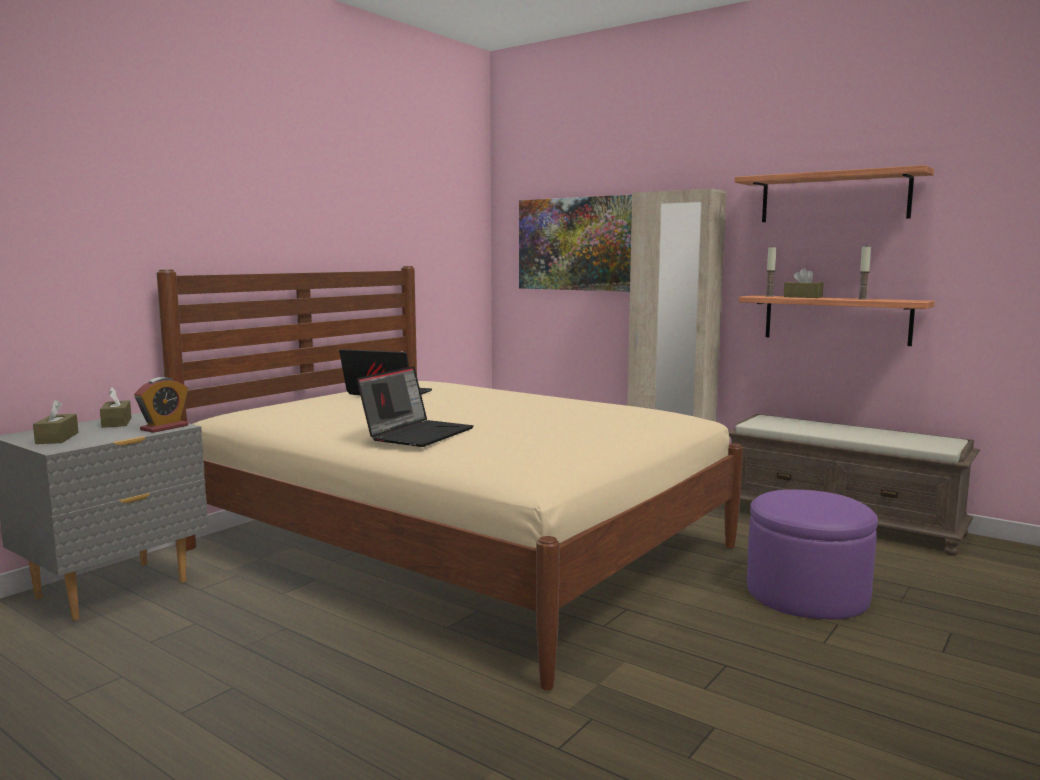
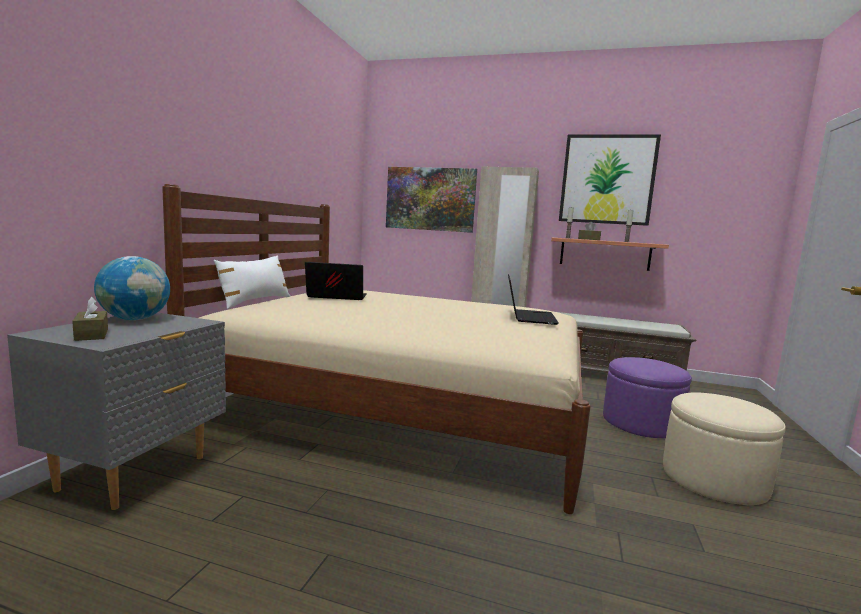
camera: 20 degrees left, 0 degrees up
brown tissue box [100,387,132,428] -> globe [94,256,170,320]
alarm clock [134,377,188,433] -> none
laptop [357,366,473,447] -> laptop moved to [508,274,558,325]
shelf [735,165,934,222] -> picture [559,134,661,226]
none -> white pillow [214,255,290,309]
none -> beige ottoman [663,392,786,505]

